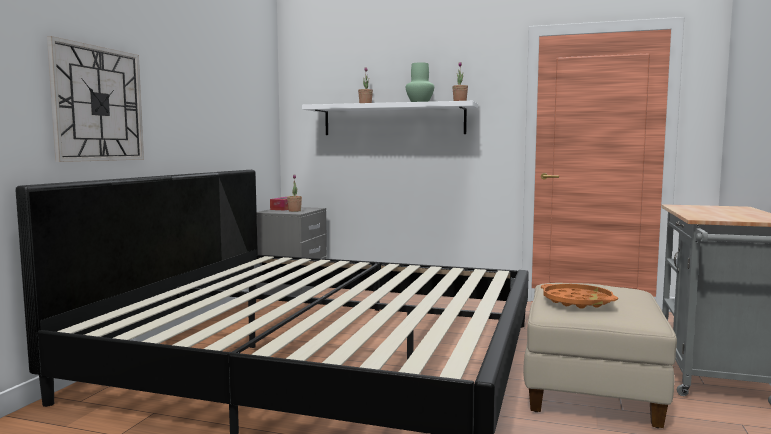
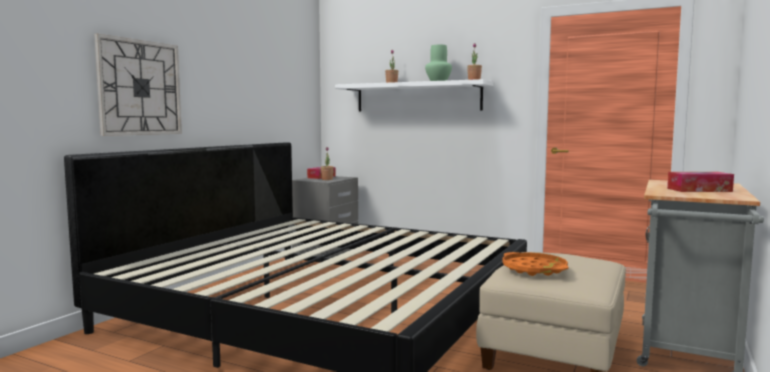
camera: 10 degrees right, 0 degrees up
none -> tissue box [667,172,734,192]

